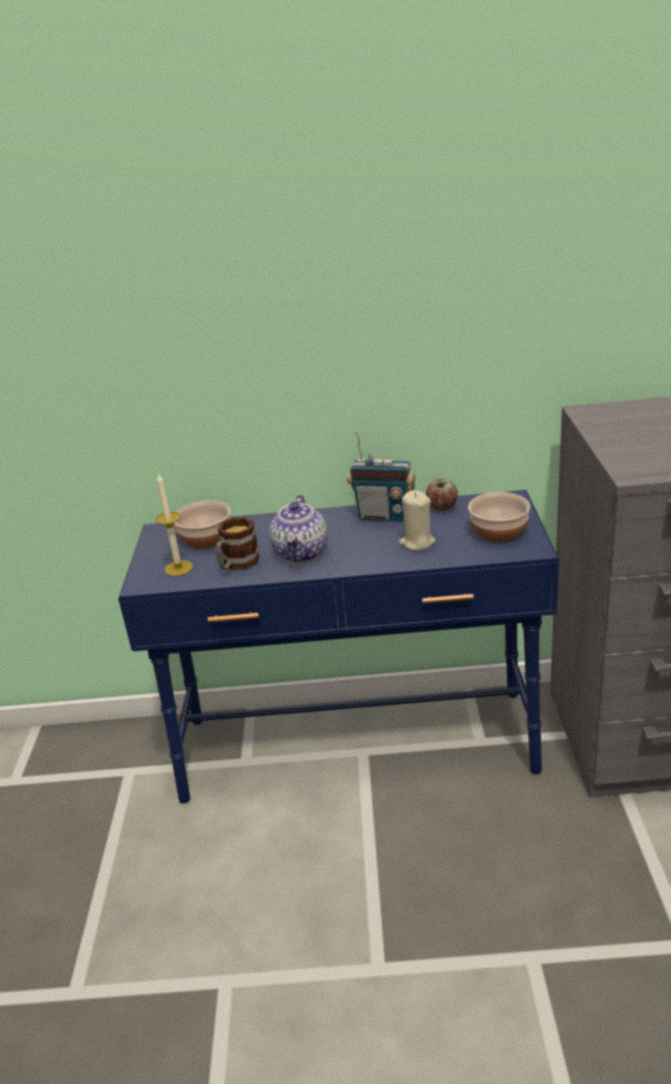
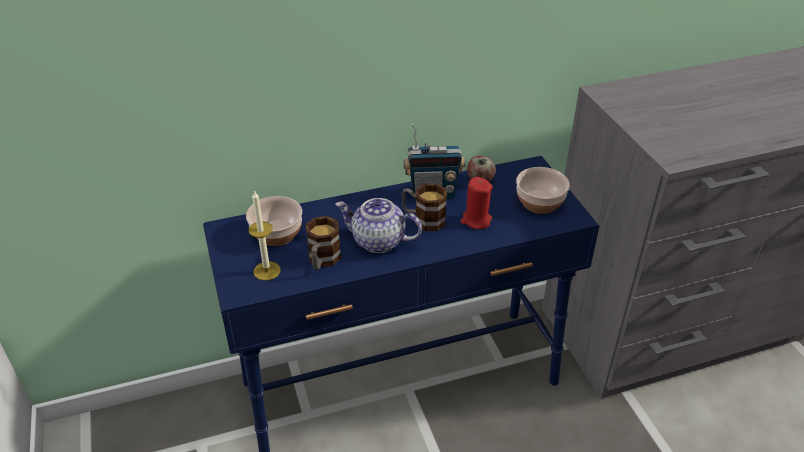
camera: 20 degrees left, 10 degrees up
teapot [269,495,328,562] -> teapot turned 120 degrees clockwise [335,198,422,253]
beige candle [399,490,436,551] -> red candle [461,177,493,229]
none -> mug [402,184,447,231]

